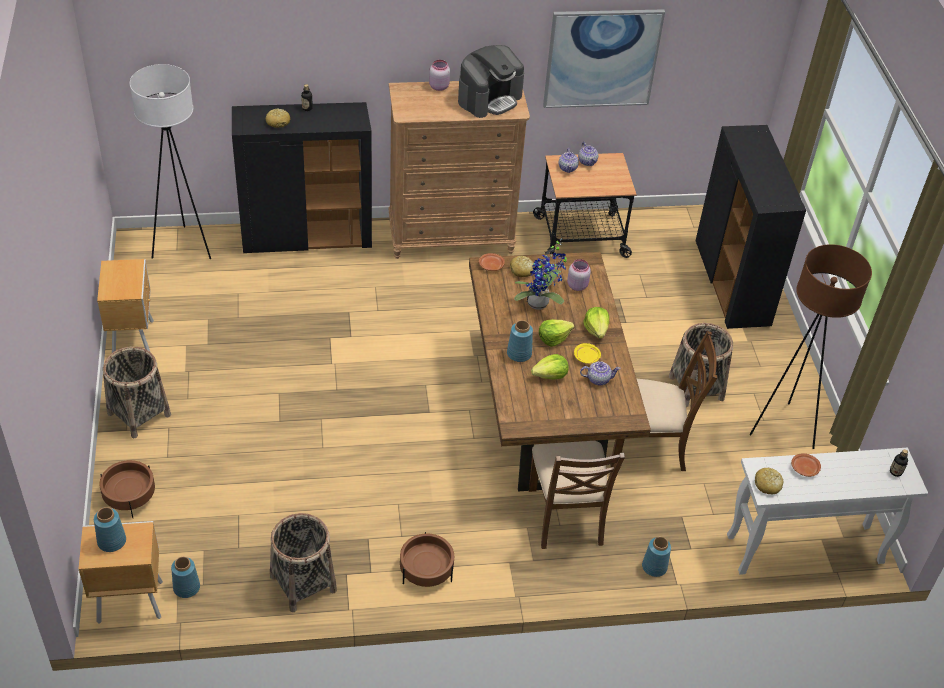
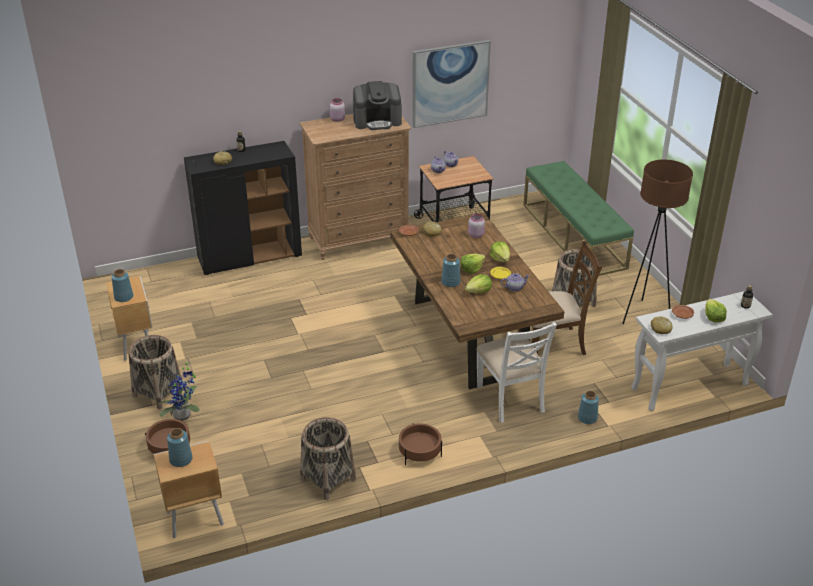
camera: 10 degrees left, 10 degrees down
white floor lamp [130,64,211,259] -> none
blue vase [171,557,200,598] -> blue vase moved to [111,269,133,302]
coffee machine [458,45,524,118] -> coffee machine turned 45 degrees clockwise [353,81,402,130]
potted plant [514,238,567,309] -> potted plant moved to [160,360,200,421]
brown chair [529,441,625,549] -> white chair [476,322,557,423]
black cabinet [695,125,806,329] -> green bench [523,161,634,276]
none -> lettuce [705,299,727,322]

